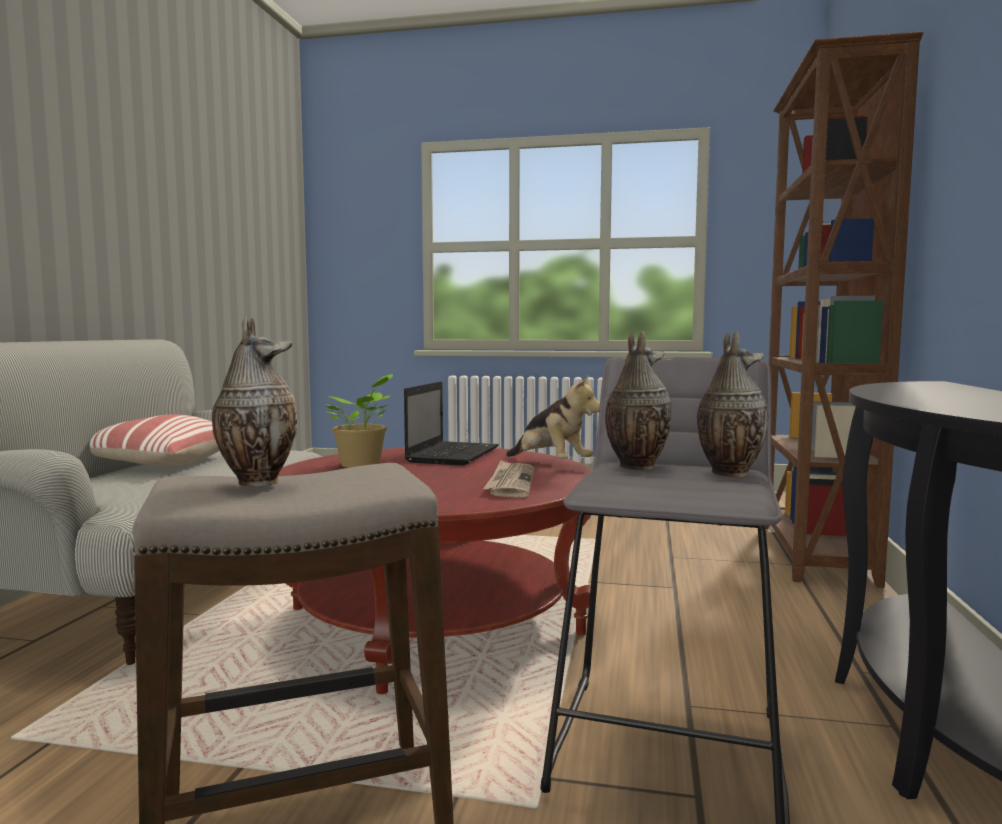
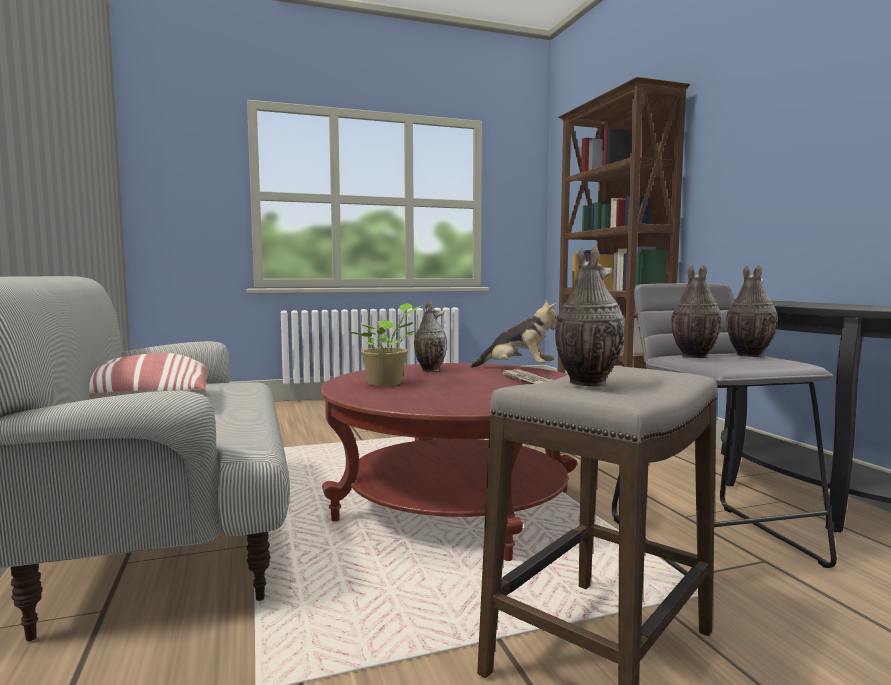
camera: 30 degrees left, 0 degrees up
laptop [404,381,498,466] -> vase [414,301,447,372]

